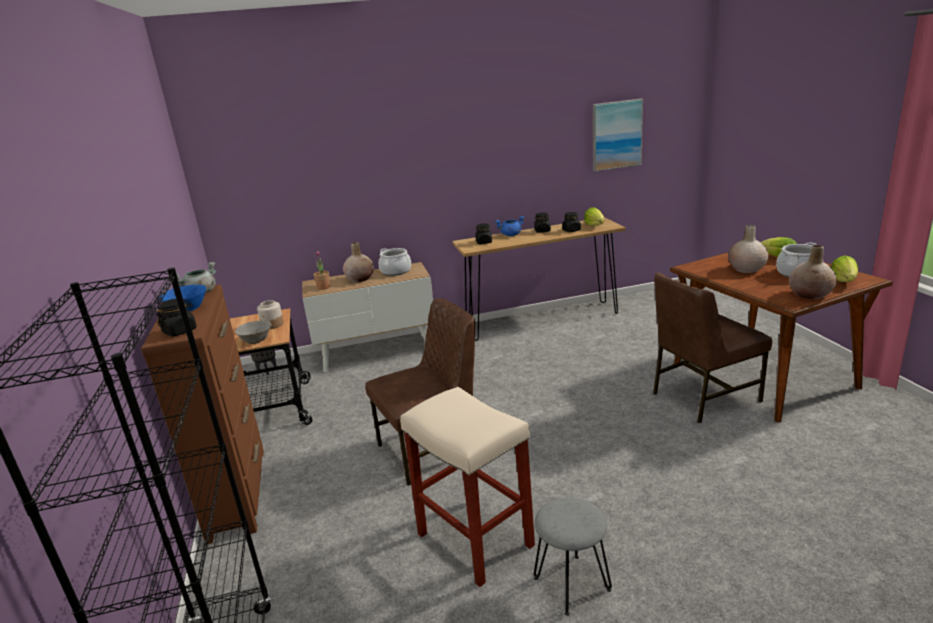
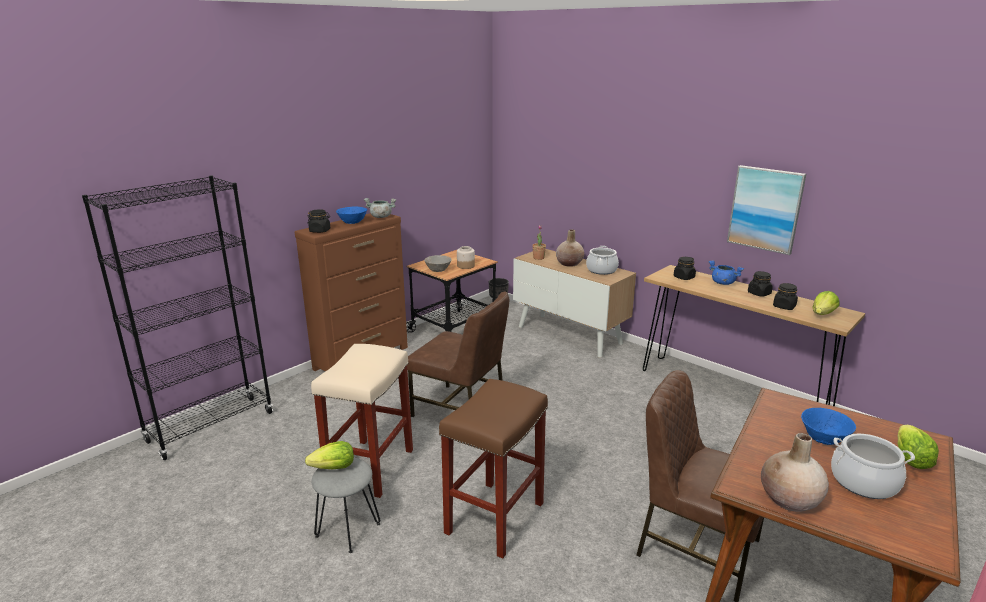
camera: 55 degrees right, 0 degrees up
picture [593,99,643,171] -> picture moved to [727,165,806,255]
beige vase [728,225,769,273] -> blue bowl [801,408,856,445]
lettuce [831,255,858,282] -> lettuce moved to [305,441,354,470]
none -> brown stool [439,379,548,559]

